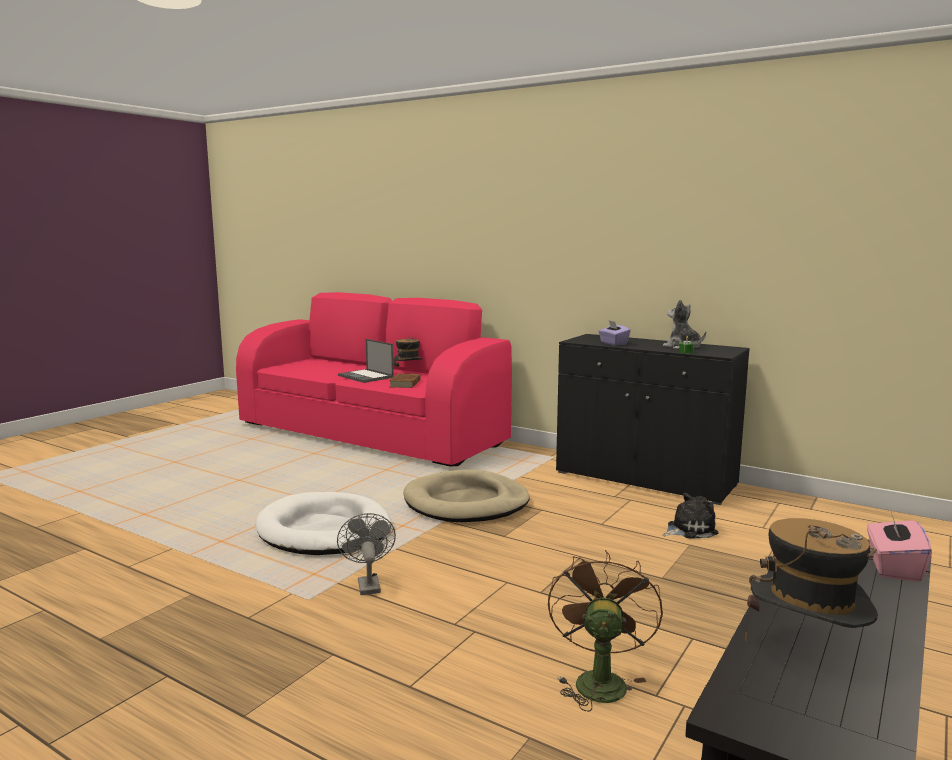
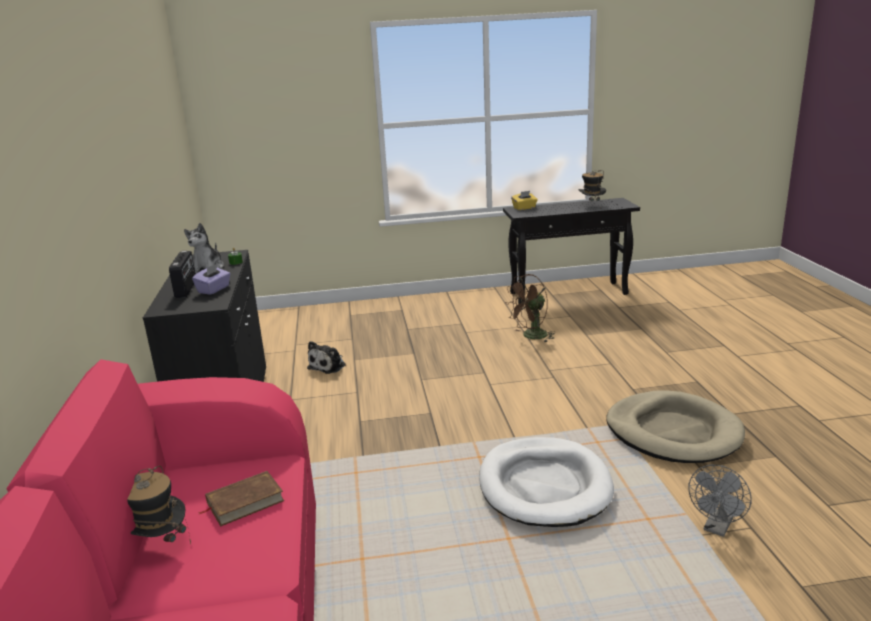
camera: 130 degrees left, 10 degrees up
grey fan [337,513,396,595] -> grey fan moved to [688,464,752,537]
laptop [338,339,394,383] -> none
beige dog bed [403,470,530,522] -> beige dog bed moved to [606,390,745,463]
plush toy [663,493,718,539] -> plush toy turned 90 degrees counterclockwise [307,341,346,374]
pink tissue box [867,508,932,582] -> yellow tissue box [511,191,538,210]
none -> radio [169,251,196,298]

